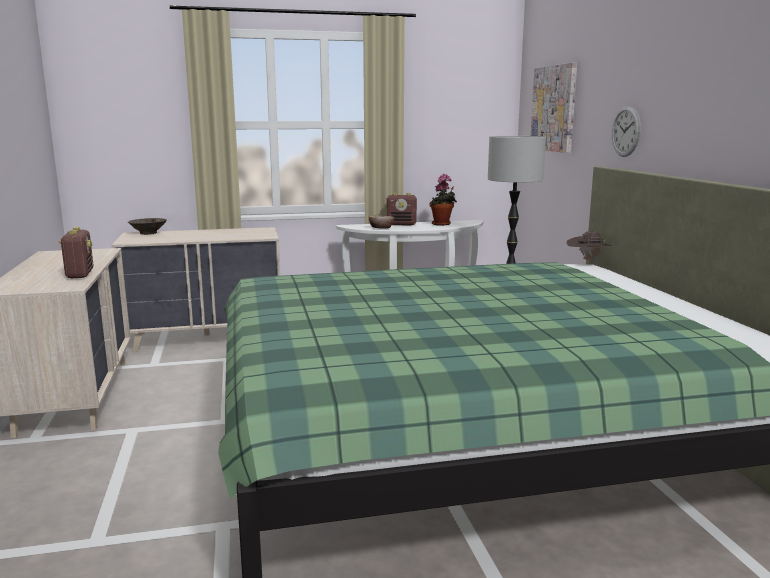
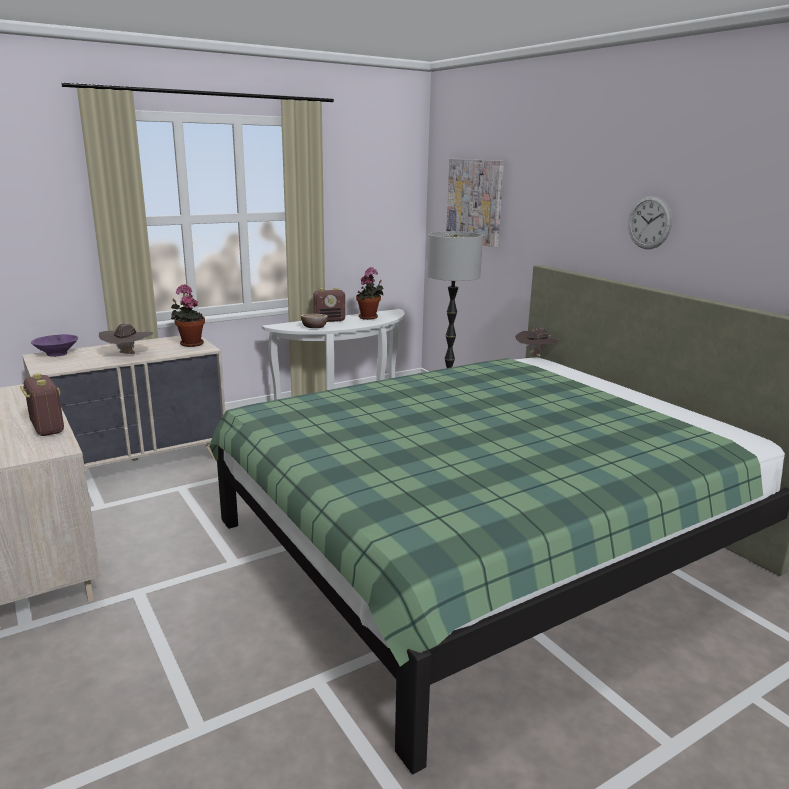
camera: 20 degrees left, 5 degrees up
brown bowl [128,218,167,235] -> purple bowl [31,334,78,357]
wall clock [612,106,641,157] -> wall clock moved to [628,196,672,249]
none -> brown hat [99,323,153,354]
none -> potted plant [171,284,205,347]

